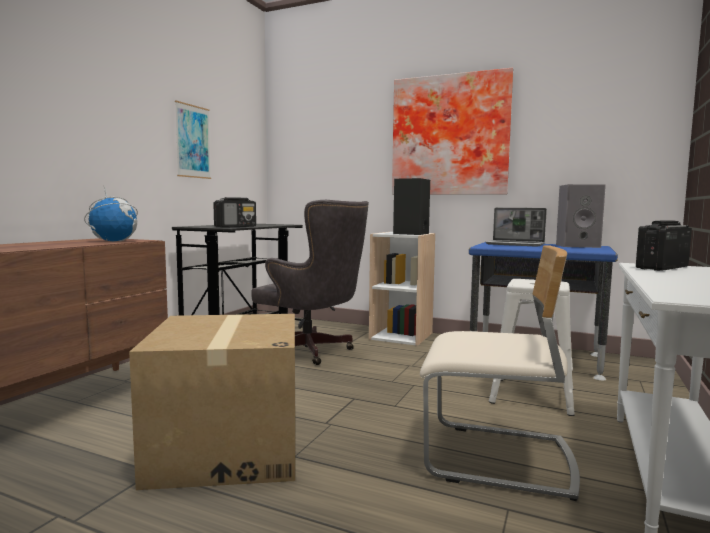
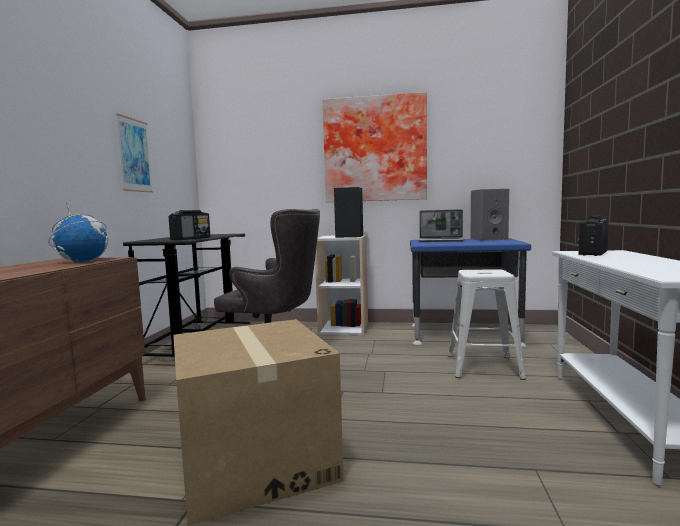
camera: 15 degrees left, 0 degrees up
beige chair [420,245,580,501] -> none

